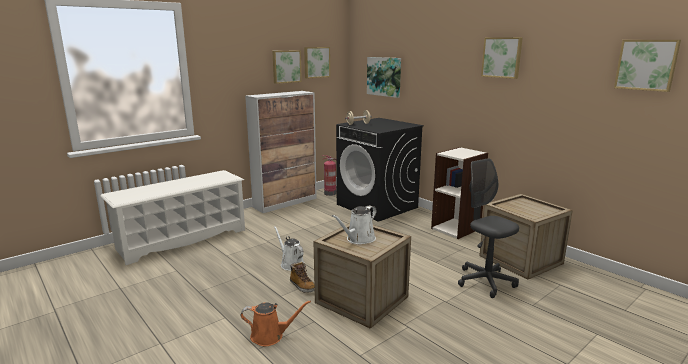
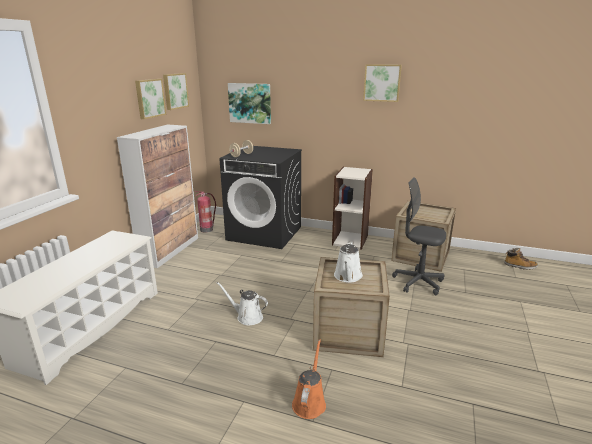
camera: 30 degrees left, 5 degrees up
orange watering can [240,300,311,346] -> orange watering can turned 45 degrees counterclockwise [292,339,326,419]
boot [290,261,315,293] -> boot moved to [504,248,538,270]
picture [614,40,681,92] -> none

